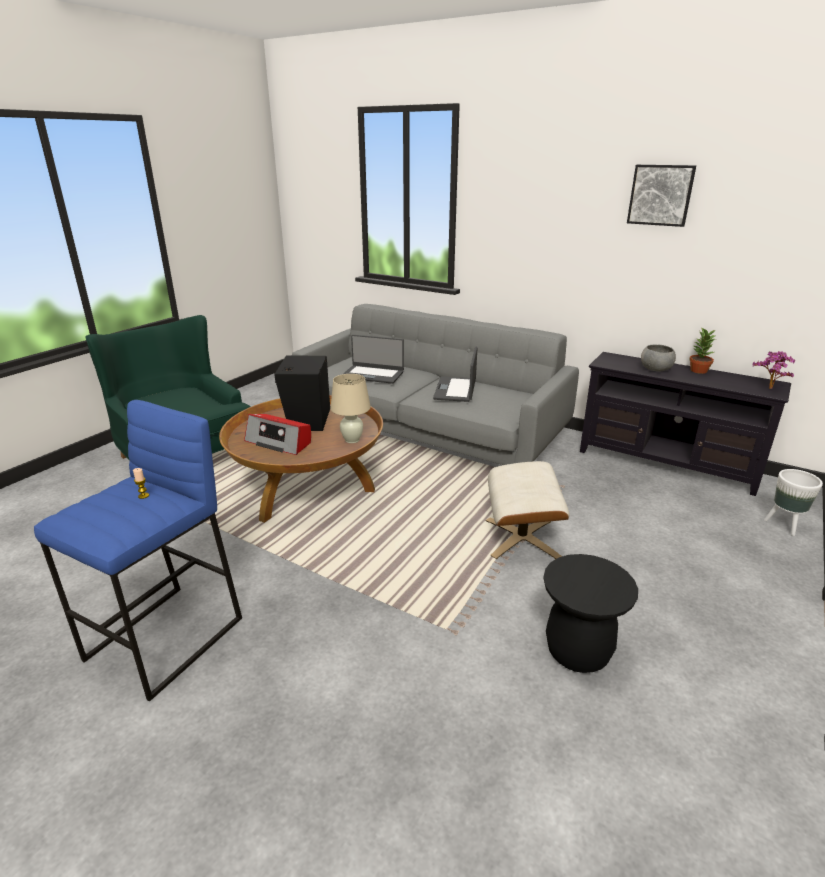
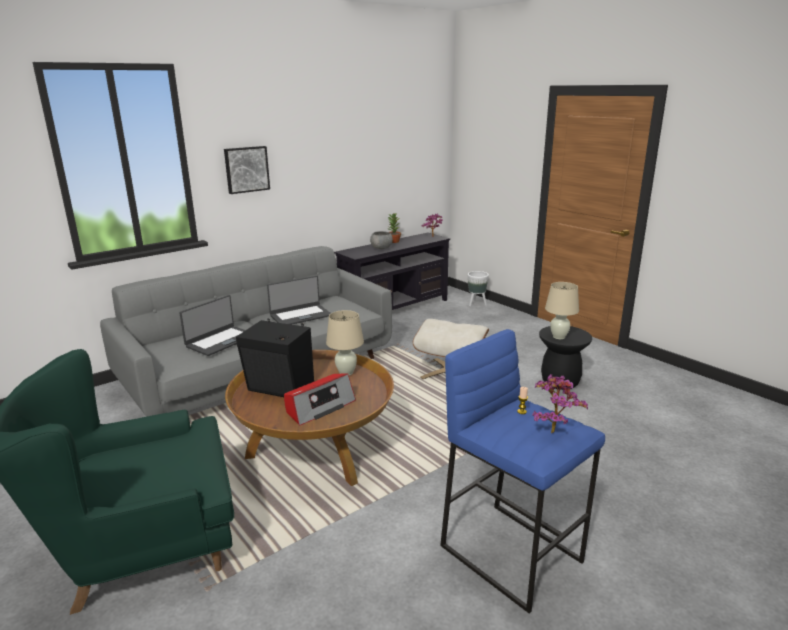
camera: 70 degrees left, 5 degrees down
laptop [433,346,477,402] -> laptop turned 60 degrees counterclockwise [267,276,331,325]
picture [627,165,696,227] -> picture moved to [224,146,270,194]
none -> potted plant [532,374,588,433]
none -> beige table lamp [545,282,579,339]

